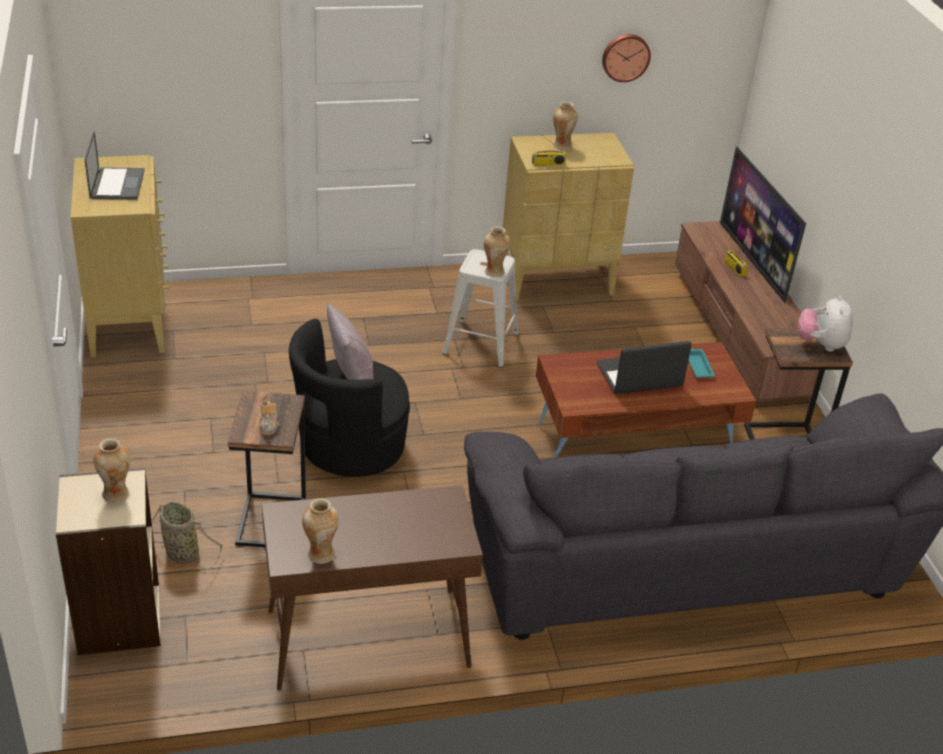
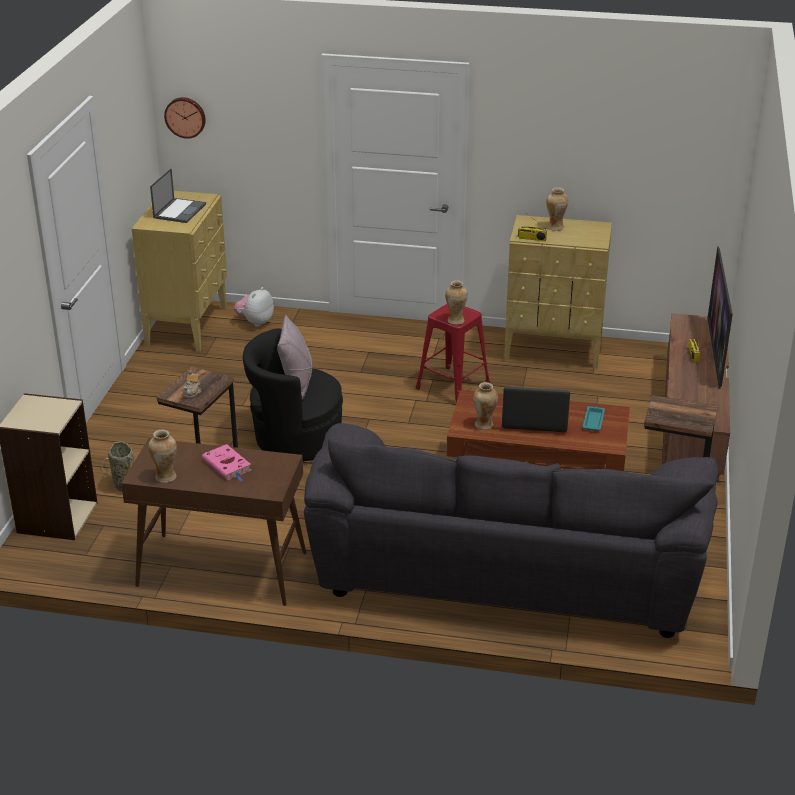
camera: 25 degrees right, 5 degrees down
vase [93,438,130,503] -> vase moved to [473,382,498,430]
white stool [442,249,519,367] -> red stool [415,304,490,403]
wall clock [602,34,651,82] -> wall clock moved to [164,97,206,139]
plush toy [798,296,853,352] -> plush toy moved to [234,287,274,327]
none -> pink book [202,444,251,482]

